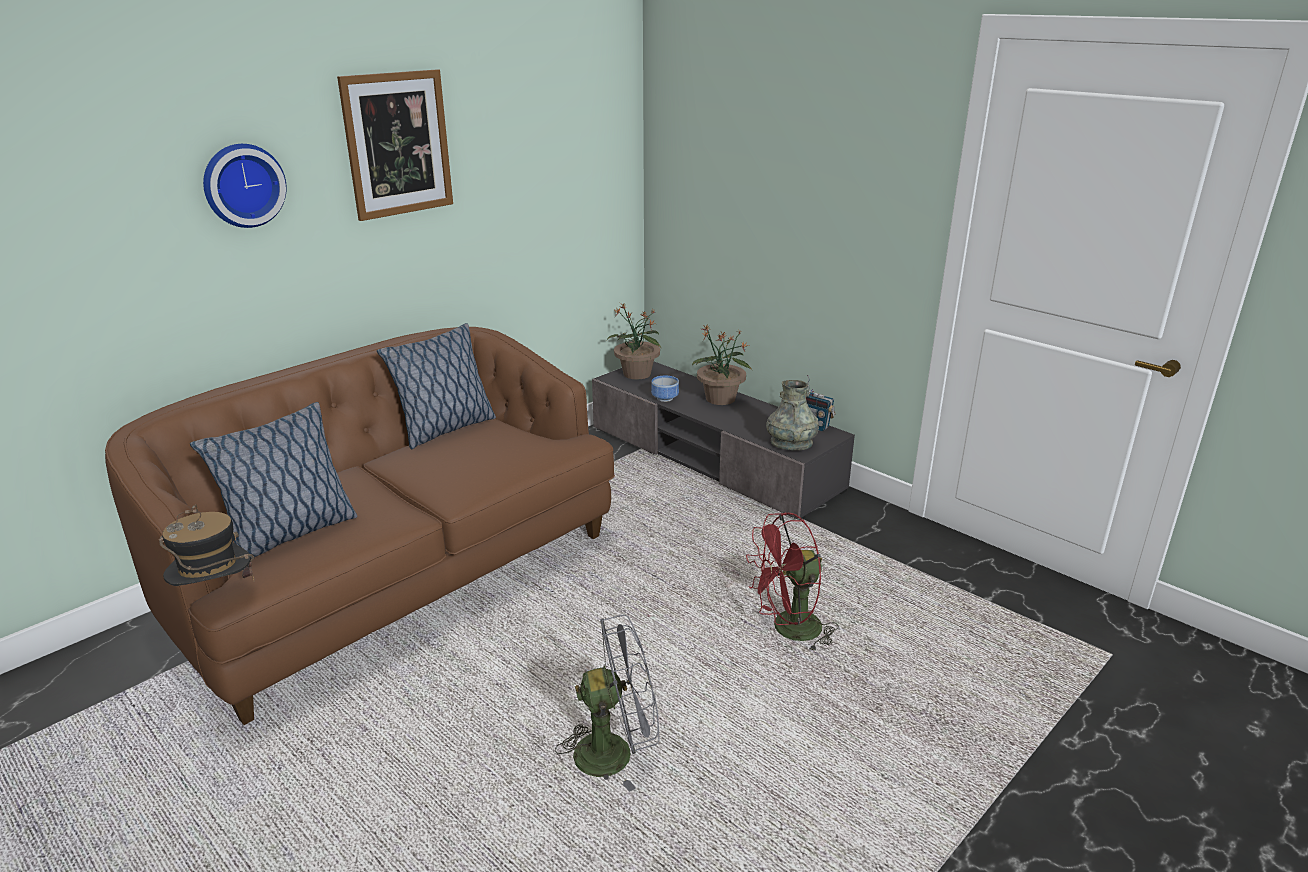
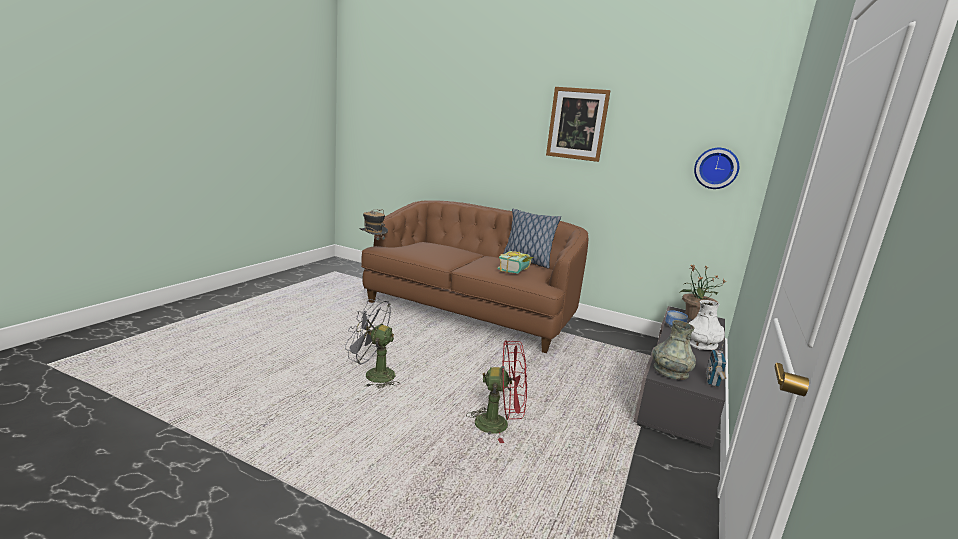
camera: 70 degrees right, 10 degrees down
pillow [190,402,358,558] -> none
wall clock [203,144,287,228] -> wall clock moved to [694,148,739,189]
grey fan [555,614,660,792] -> grey fan turned 135 degrees clockwise [345,298,400,389]
potted plant [692,325,753,405] -> white vase [689,300,725,350]
red fan [746,512,838,653] -> red fan turned 135 degrees clockwise [466,340,527,443]
none -> book [498,251,533,274]

